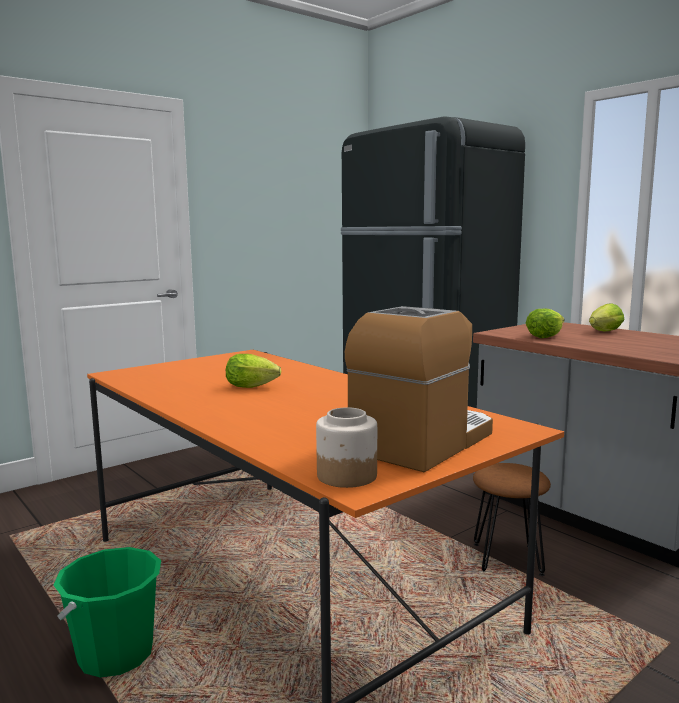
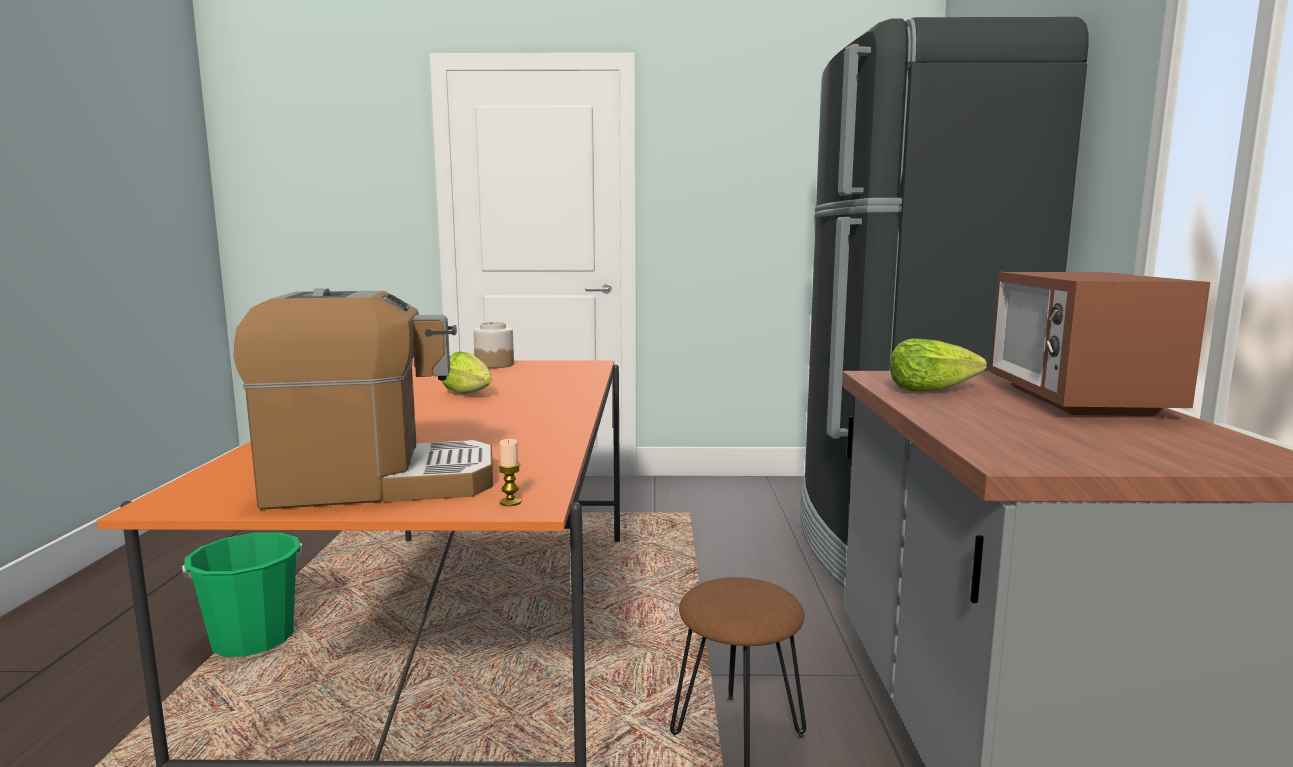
camera: 40 degrees right, 0 degrees up
jar [316,407,377,488] -> jar moved to [473,322,514,368]
lettuce [589,303,624,331] -> microwave [990,272,1210,416]
none -> candle [498,439,522,506]

